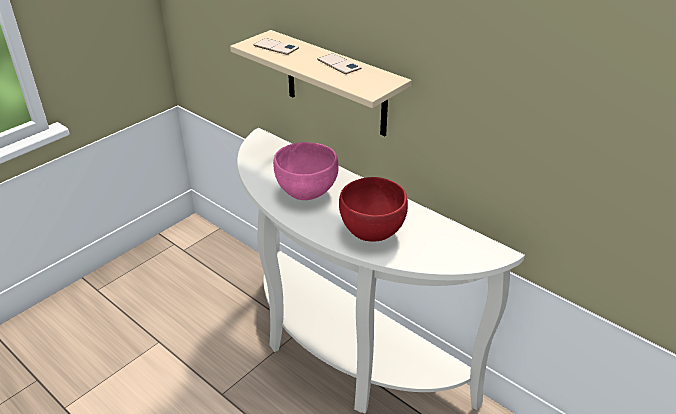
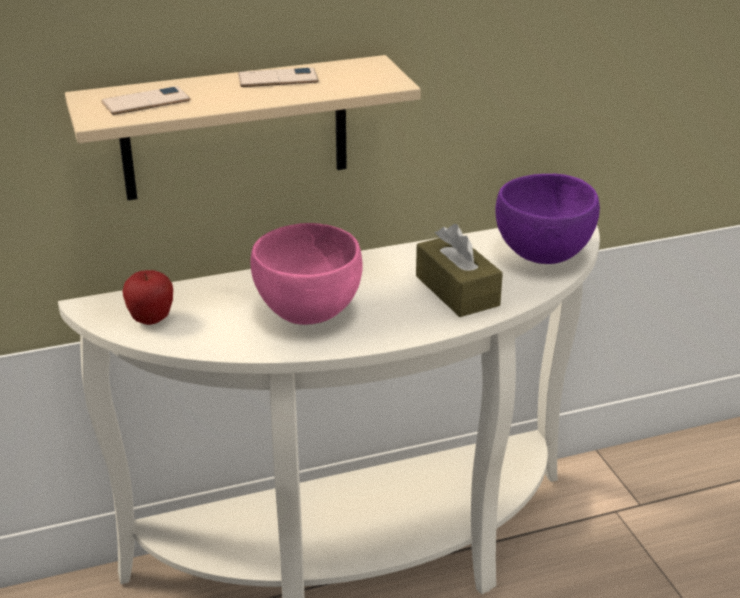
camera: 60 degrees left, 5 degrees down
red bowl [339,177,408,242] -> brown tissue box [416,224,503,317]
none -> apple [123,270,173,325]
none -> purple bowl [496,174,600,264]

